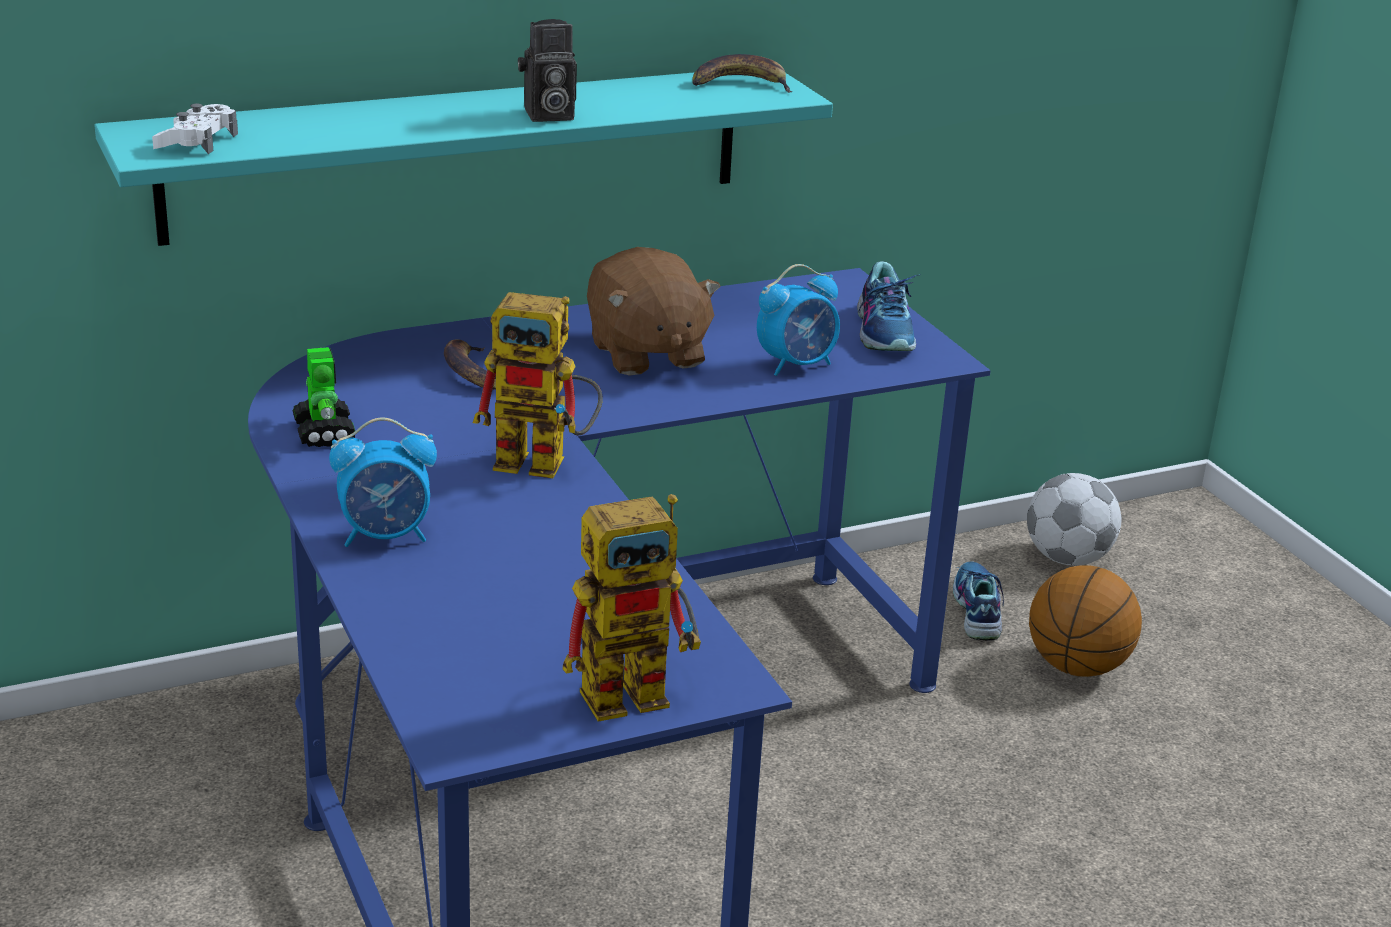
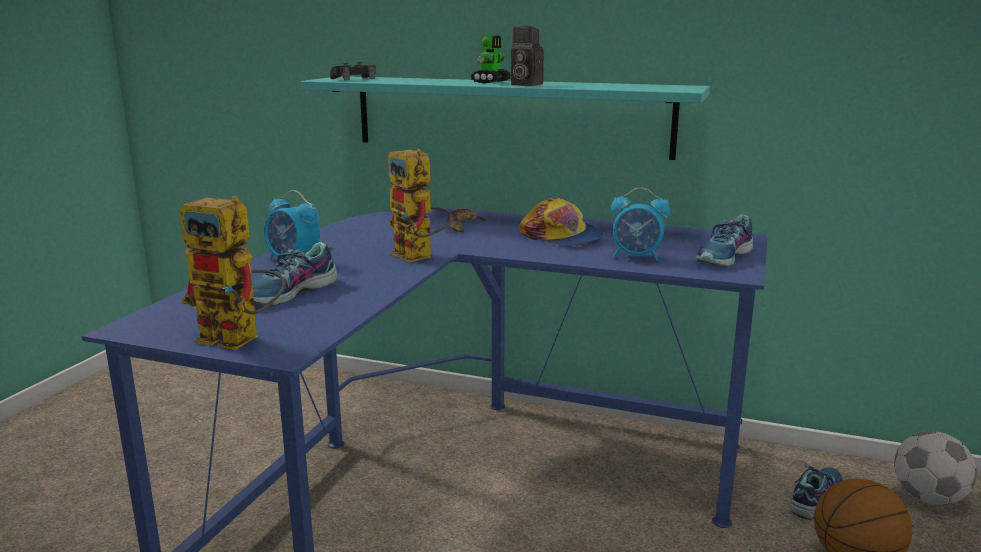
camera: 45 degrees right, 10 degrees down
white game controller [152,103,238,154] -> black game controller [330,62,376,80]
toy robot [292,347,355,447] -> toy robot moved to [471,35,511,84]
brown plush toy [587,247,721,376] -> cap [519,198,604,247]
banana [692,54,792,93] -> none
none -> shoe [252,242,337,306]

